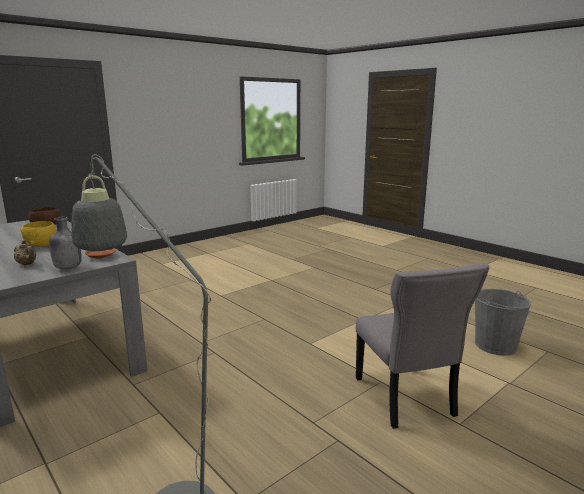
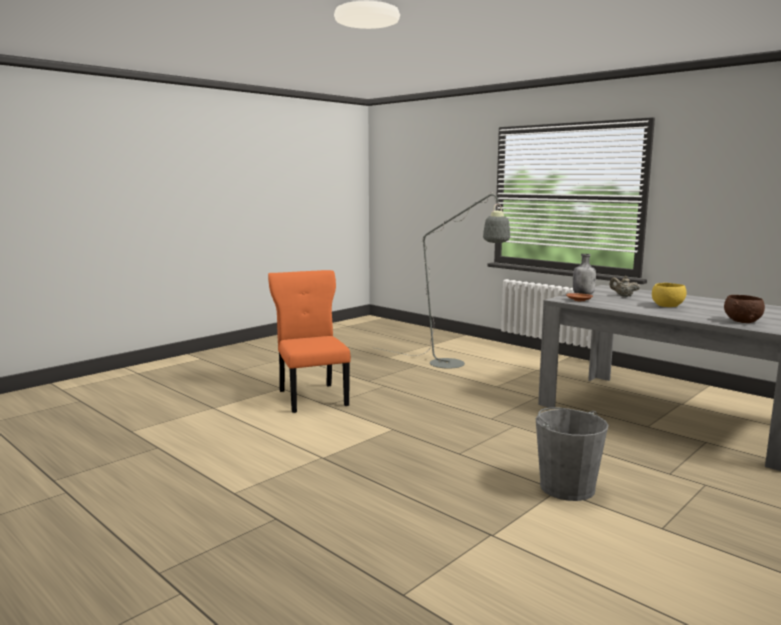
camera: 175 degrees right, 5 degrees down
grey chair [356,263,489,429] -> orange chair [268,270,351,413]
grey bucket [475,289,531,356] -> grey bucket moved to [536,407,608,501]

